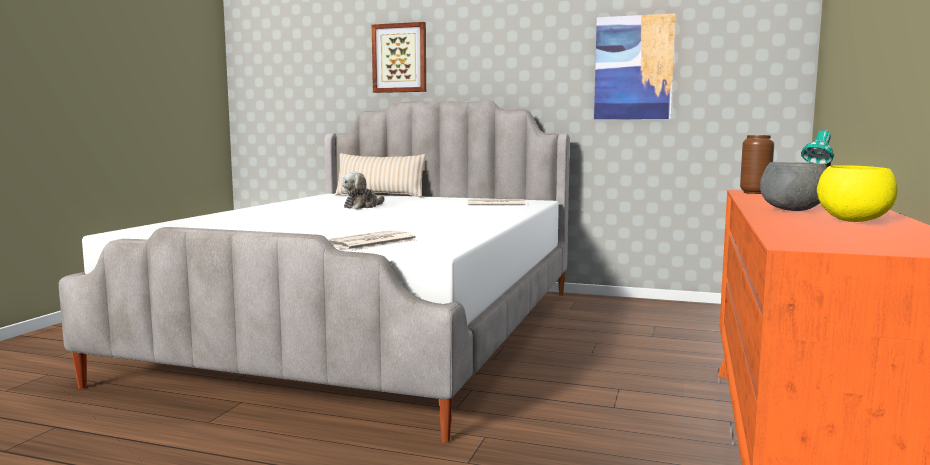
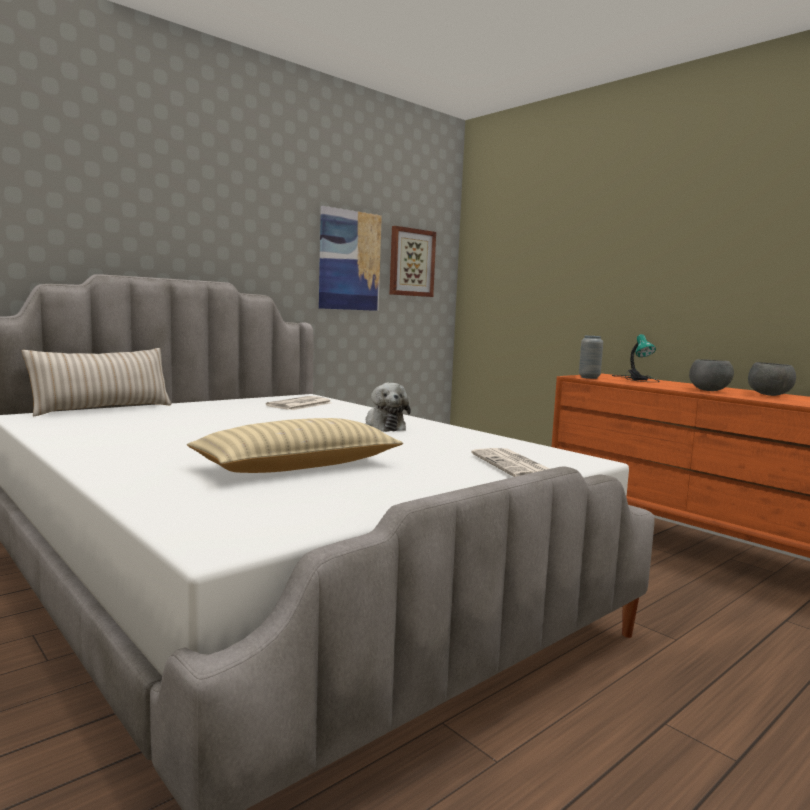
camera: 60 degrees left, 0 degrees up
plush toy [342,172,385,209] -> plush toy moved to [365,383,411,432]
picture [372,22,426,93] -> picture moved to [390,226,436,297]
brown vase [740,135,774,194] -> grey vase [579,336,603,379]
yellow bowl [817,165,898,222] -> grey bowl [748,362,796,396]
none -> beige pillow [187,418,403,473]

